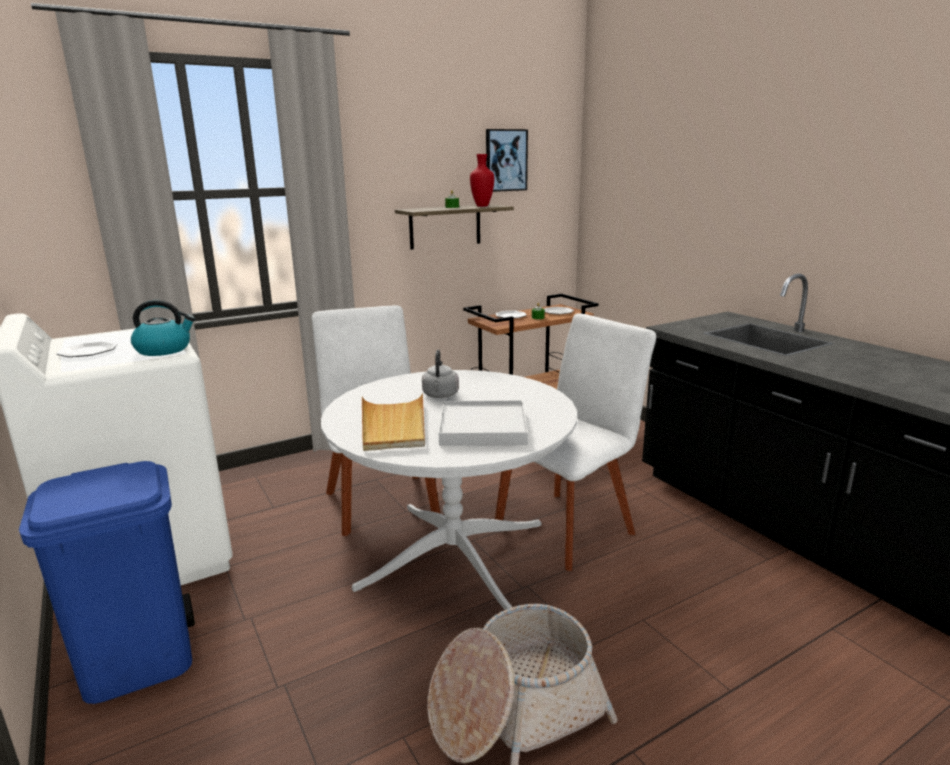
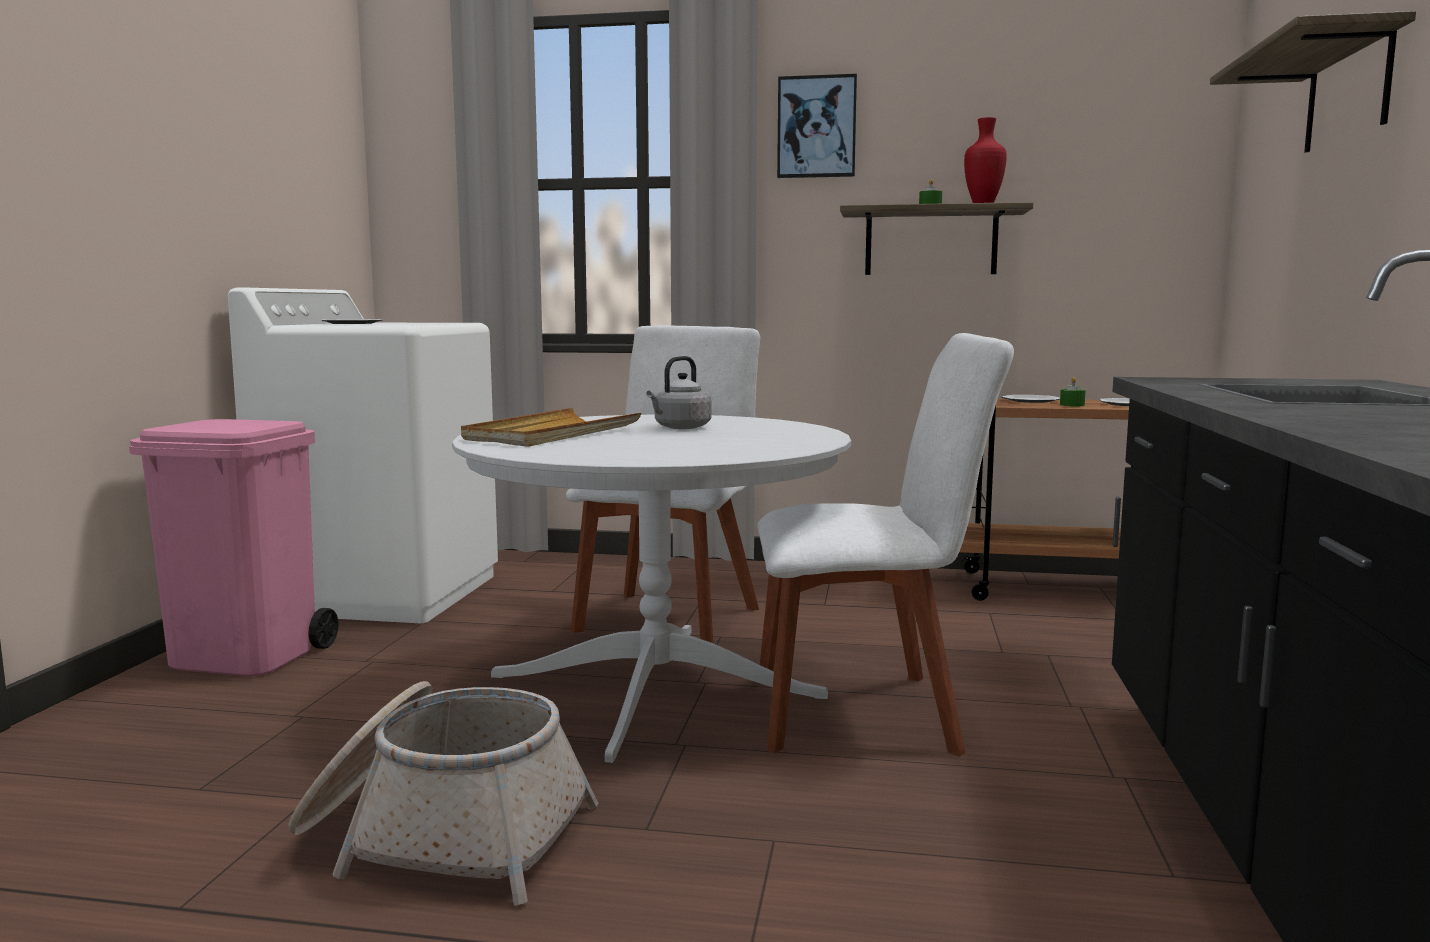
camera: 40 degrees right, 10 degrees down
blue trash can [19,461,195,704] -> pink trash can [129,419,339,676]
kettle [131,300,195,356] -> none
white tray [439,400,528,446] -> none
picture [486,129,528,192] -> picture moved to [777,74,857,178]
none -> shelf [1210,11,1416,153]

